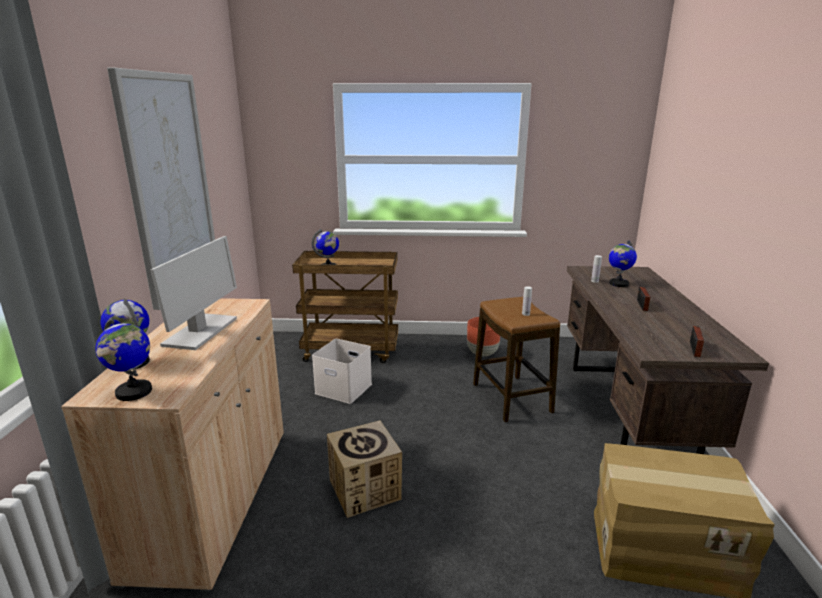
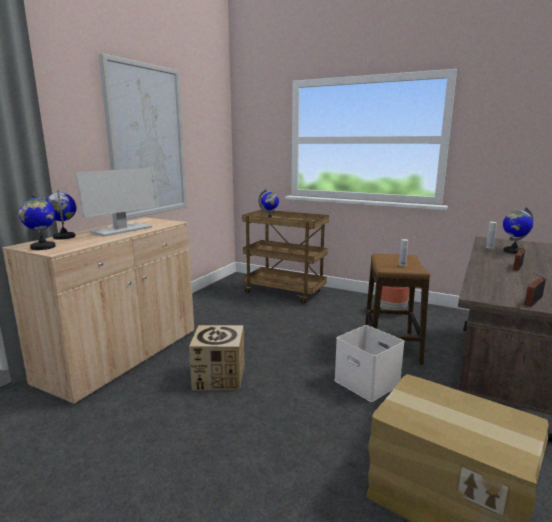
camera: 25 degrees right, 5 degrees down
white storage box [312,339,372,404] -> white storage box moved to [334,325,405,402]

